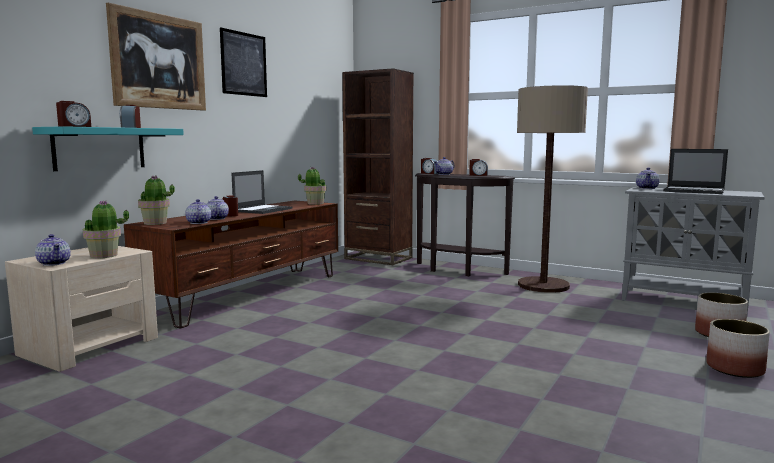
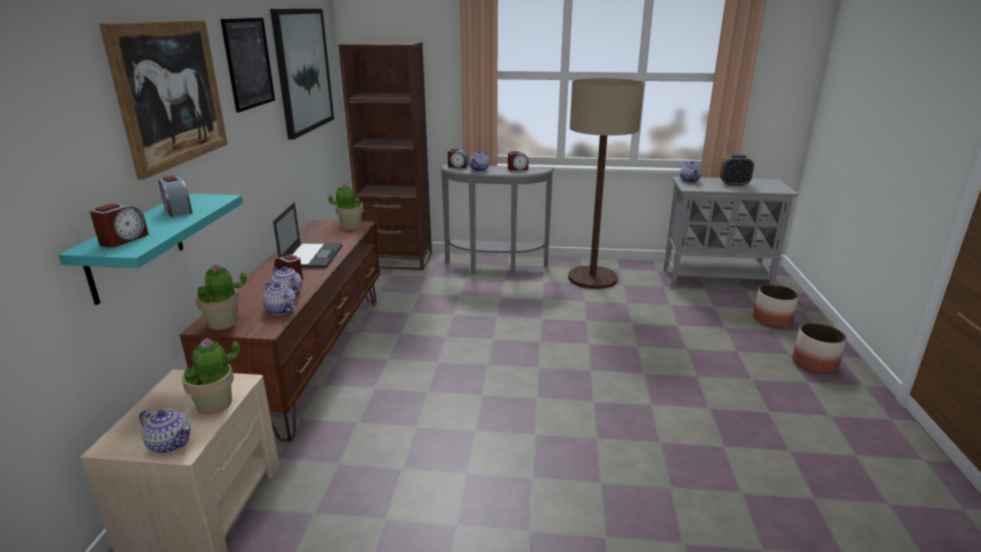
camera: 25 degrees left, 15 degrees up
brown console table [415,173,515,276] -> grey console table [440,165,555,276]
laptop [663,149,728,194] -> alarm clock [720,155,754,186]
none -> picture [270,9,334,140]

